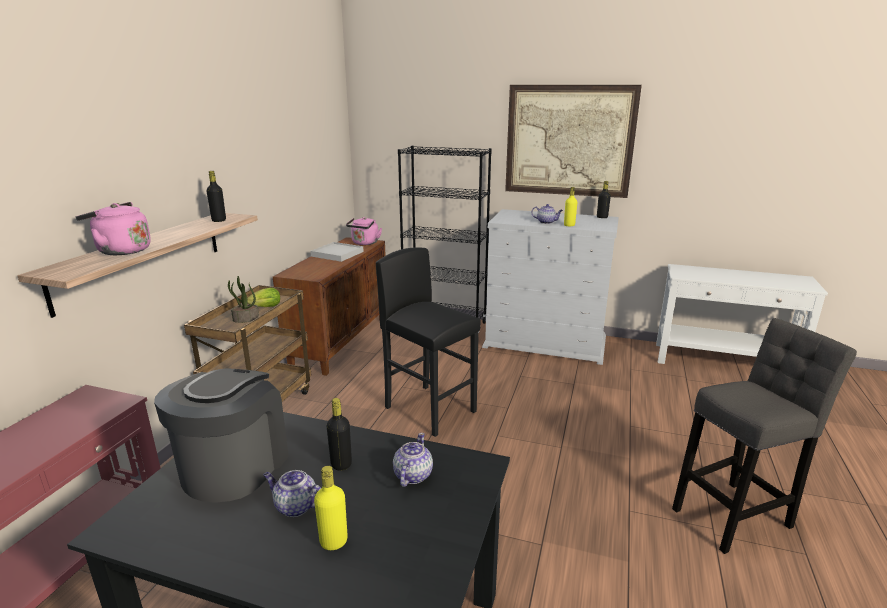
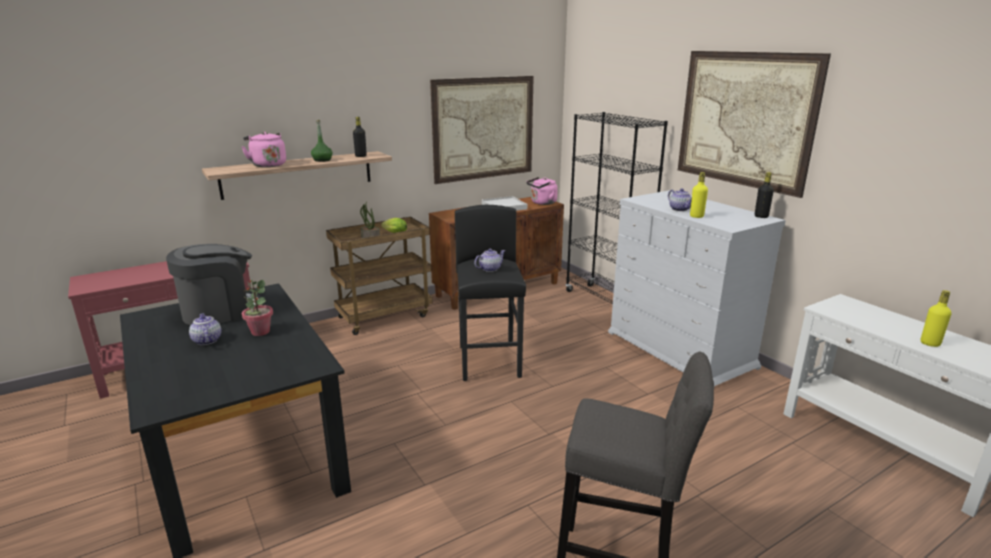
camera: 40 degrees right, 0 degrees up
yellow bottle [314,466,348,550] -> yellow bottle moved to [921,290,952,347]
black bottle [327,398,352,471] -> potted plant [242,280,273,336]
teapot [393,433,433,487] -> teapot moved to [474,248,505,272]
none -> green bottle [311,120,332,162]
none -> picture [430,76,534,184]

